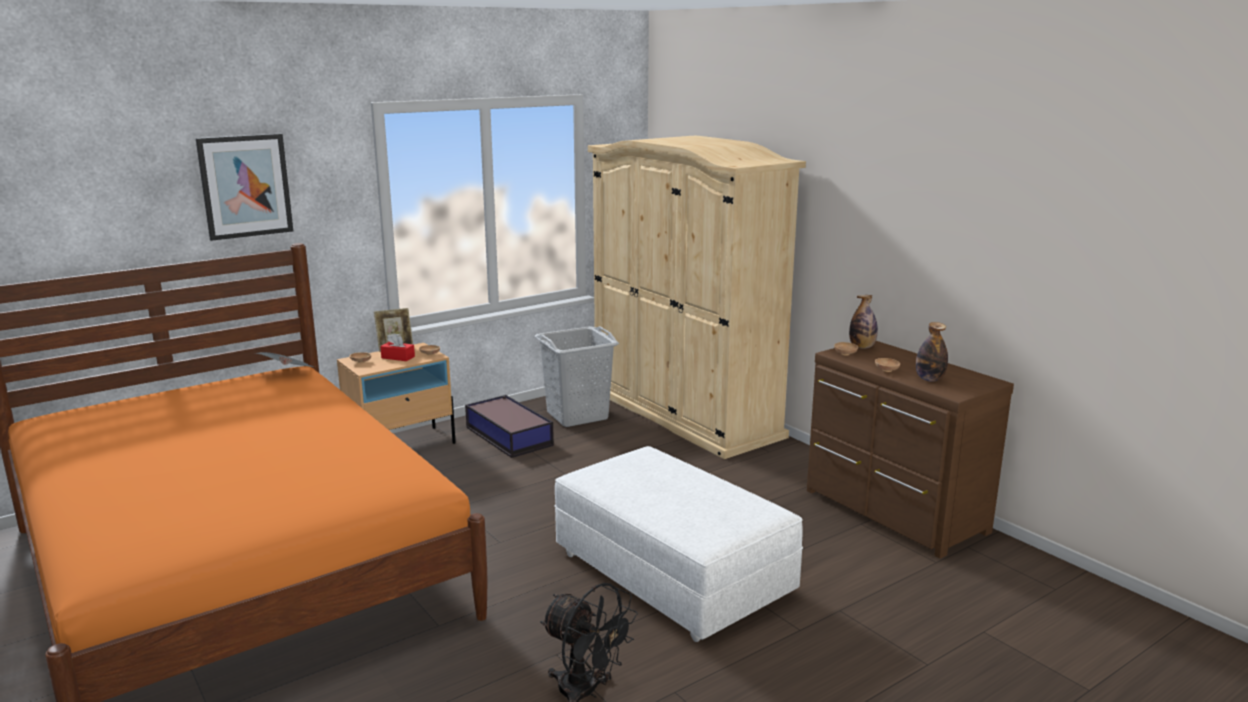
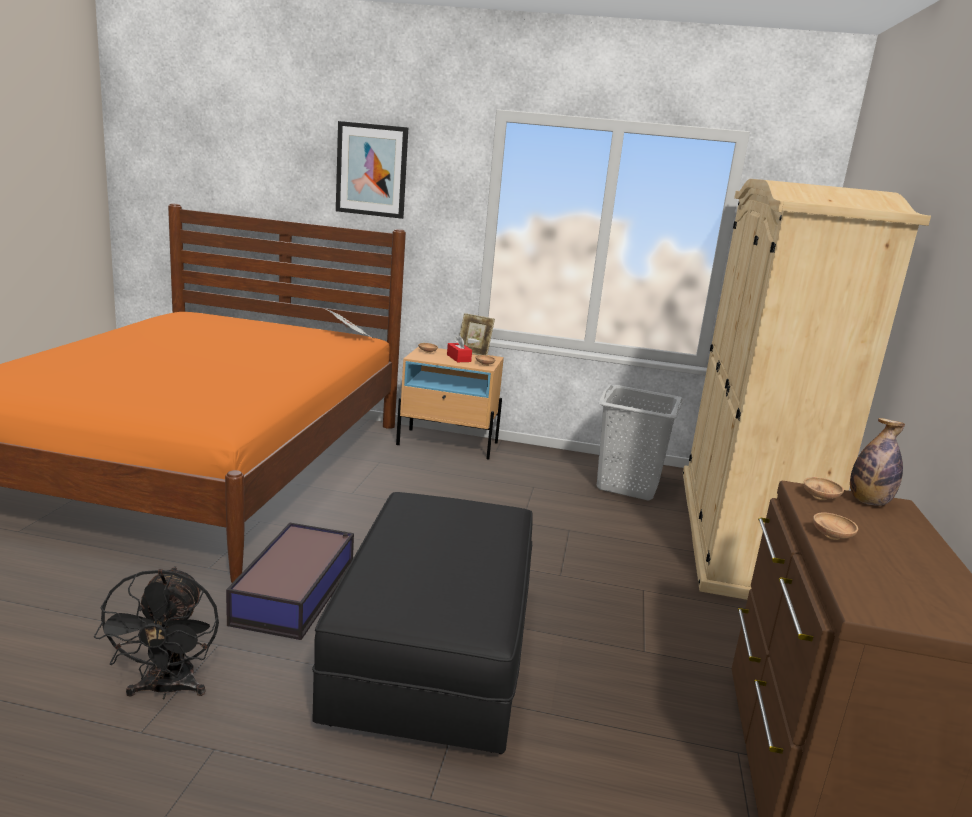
camera: 45 degrees right, 0 degrees up
storage box [465,395,554,458] -> storage box moved to [226,523,354,640]
white ottoman [554,446,803,642] -> black ottoman [312,492,533,754]
bottle [916,322,948,382] -> none

